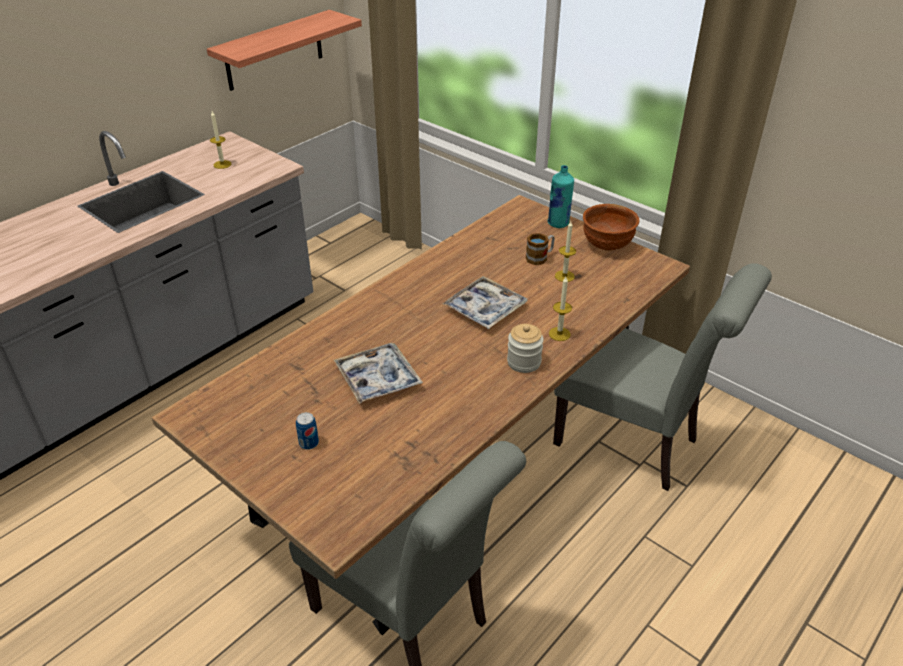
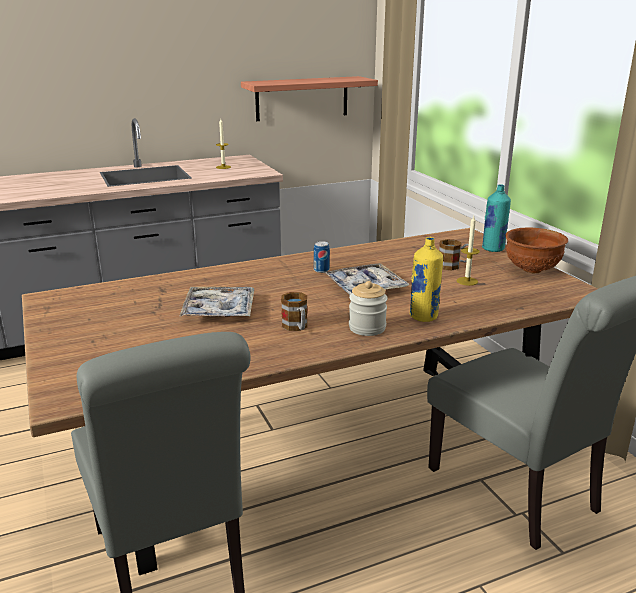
camera: 25 degrees right, 15 degrees down
can [296,412,319,450] -> can moved to [314,241,330,273]
candle [549,277,572,341] -> yellow bottle [409,237,443,322]
none -> mug [281,292,308,331]

